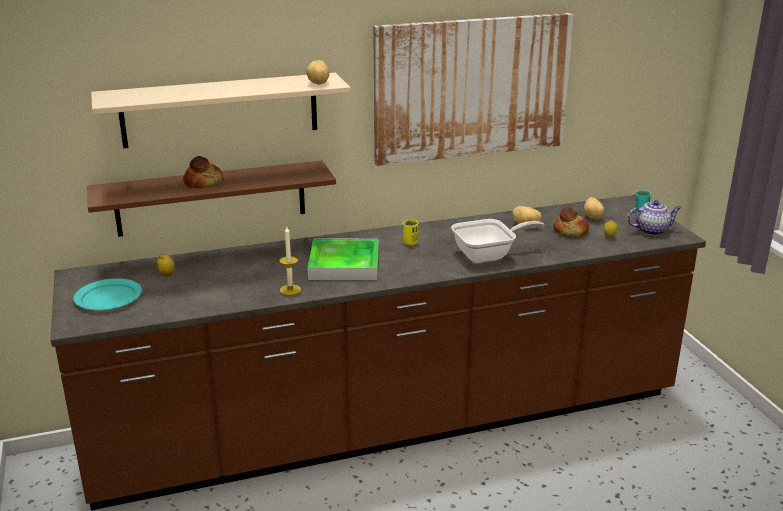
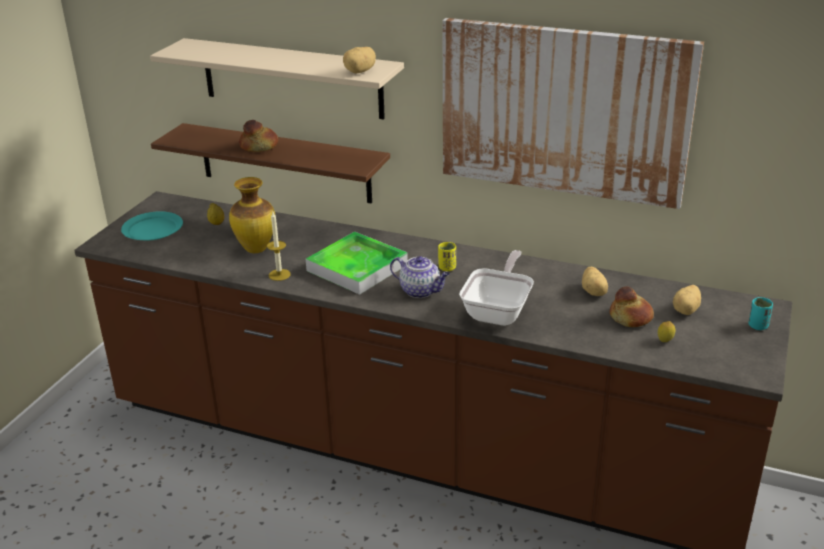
camera: 40 degrees right, 5 degrees up
frying pan [451,219,544,263] -> frying pan turned 90 degrees counterclockwise [459,250,534,326]
teapot [627,200,681,235] -> teapot moved to [390,256,450,298]
none -> vase [229,177,275,253]

